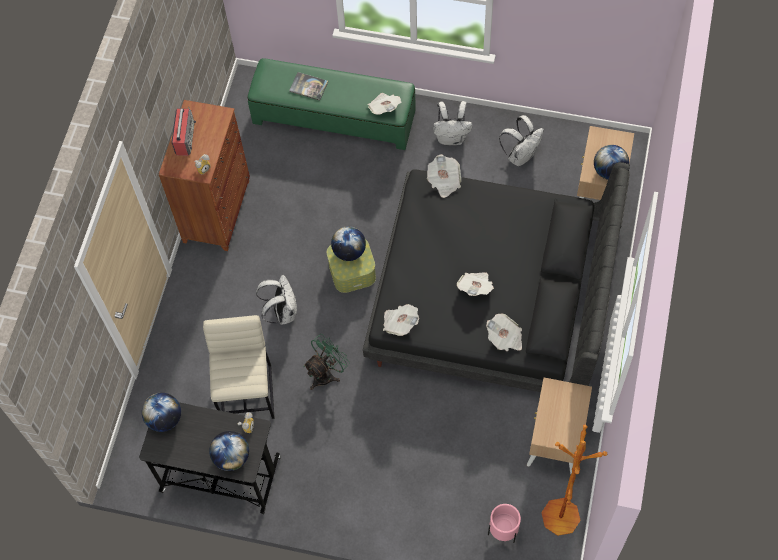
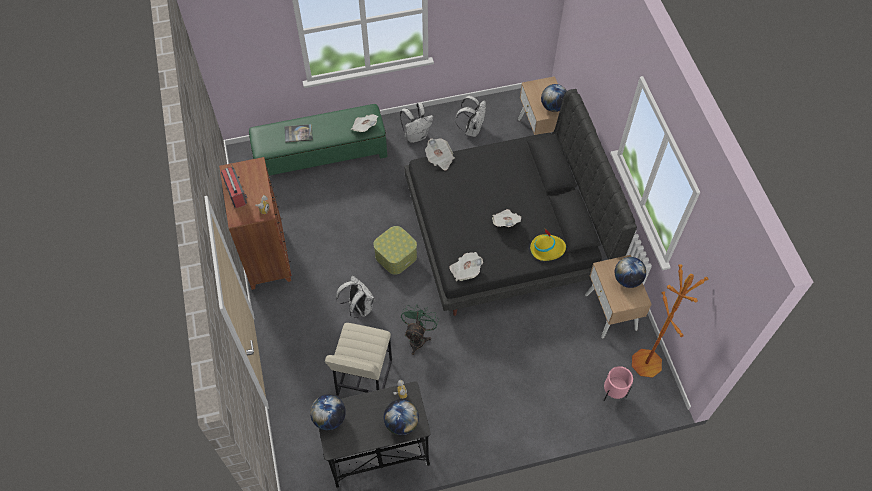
camera: 30 degrees left, 5 degrees down
beige chair [203,315,274,419] -> beige chair turned 135 degrees counterclockwise [325,323,392,396]
globe [331,226,366,261] -> globe moved to [615,257,646,288]
newspaper [486,314,522,351] -> yellow hat [530,229,566,261]

